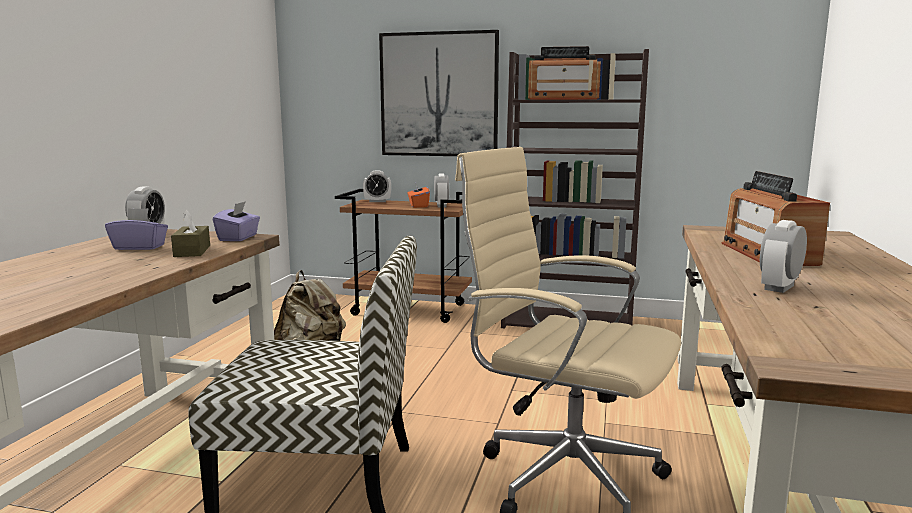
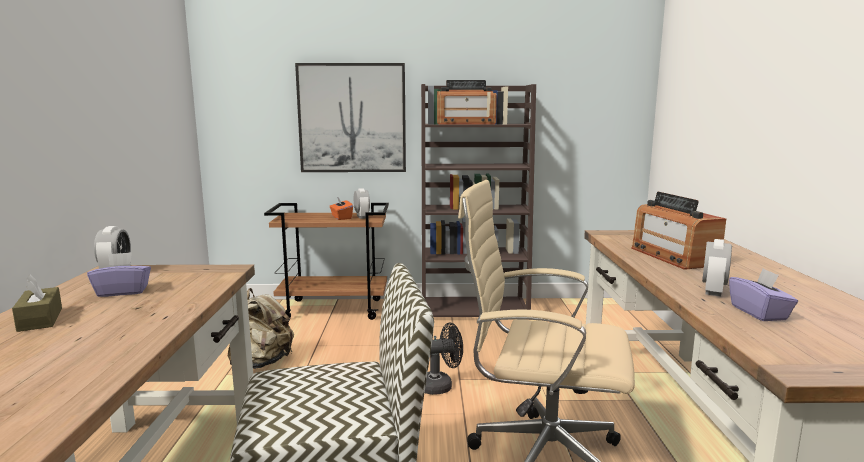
camera: 15 degrees left, 0 degrees up
brown tissue box [171,210,210,257] -> brown tissue box moved to [12,275,62,332]
purple tissue box [213,201,260,241] -> purple tissue box moved to [729,268,798,321]
alarm clock [363,170,391,202] -> none
none -> black fan [425,322,463,395]

